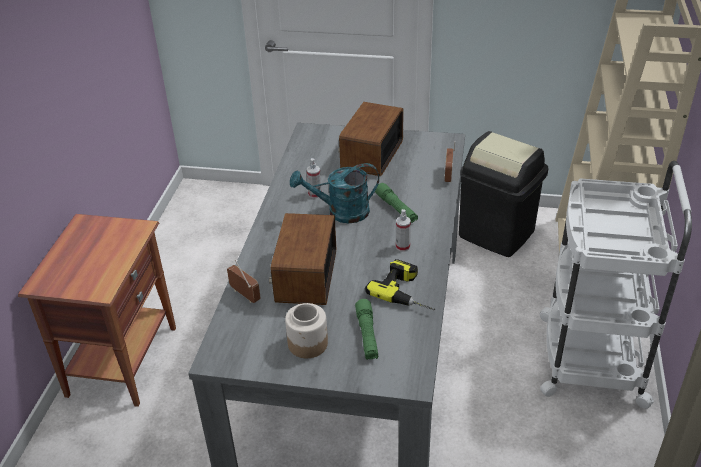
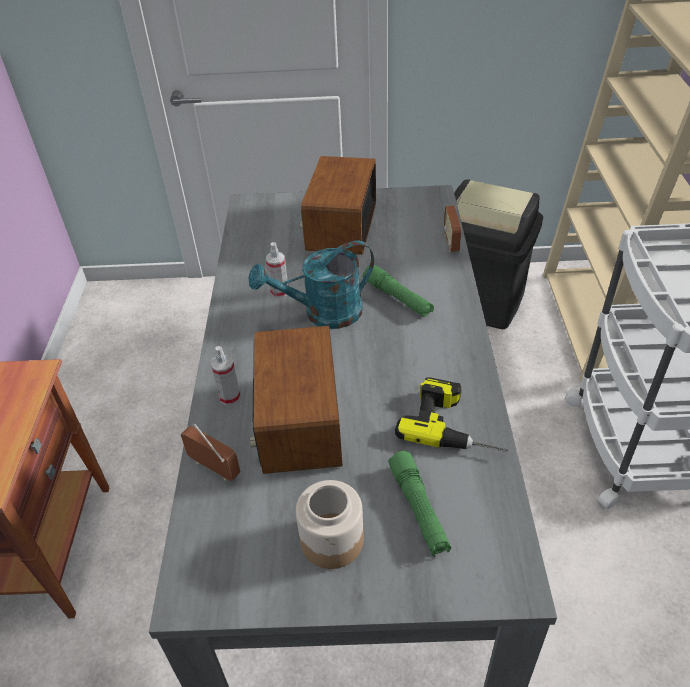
camera: 10 degrees left, 5 degrees up
spray bottle [396,209,411,252] -> spray bottle moved to [211,346,241,405]

